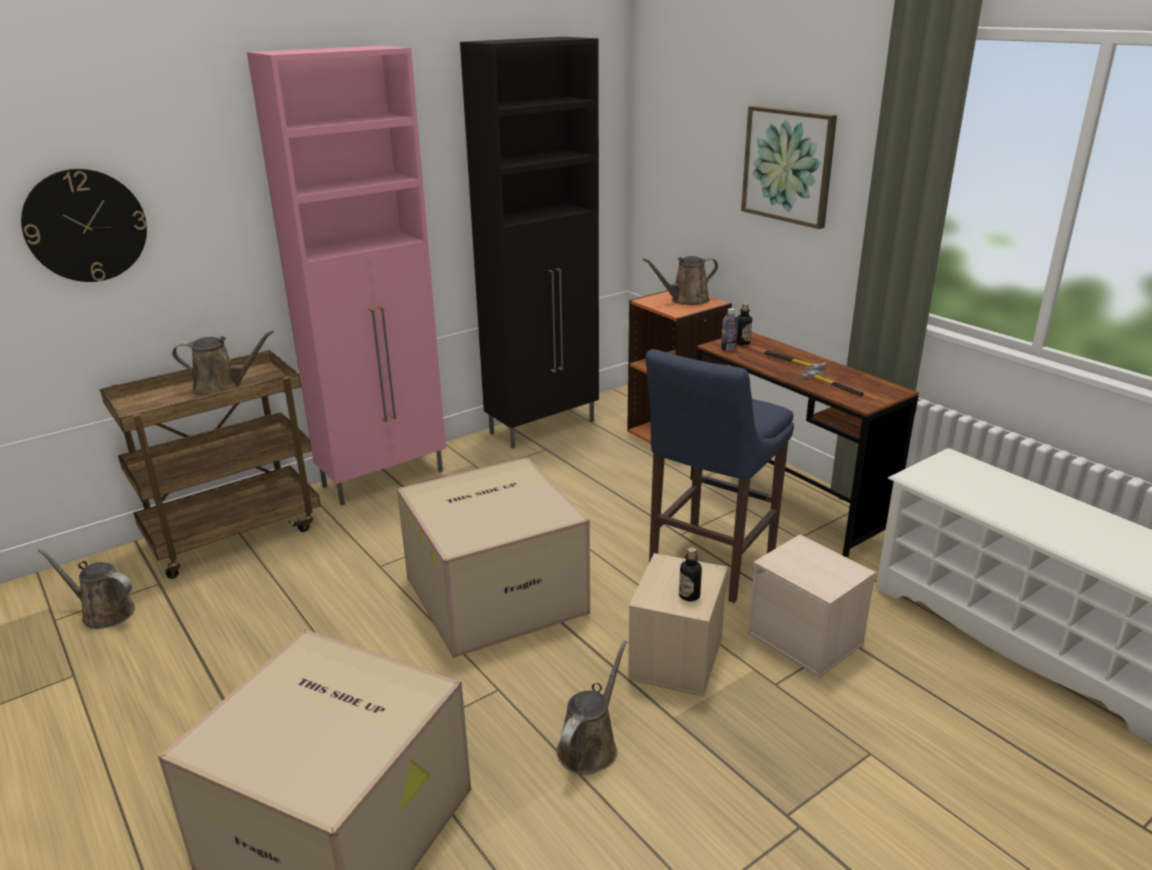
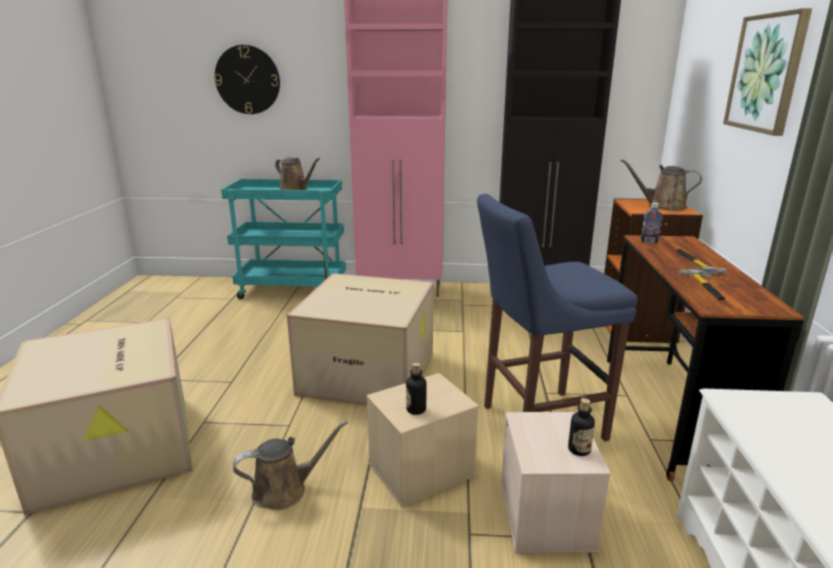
camera: 40 degrees right, 5 degrees down
brown watering can [37,548,135,629] -> none
brown cart [100,350,321,579] -> turquoise cart [221,179,346,299]
bottle [737,303,752,345] -> bottle moved to [568,398,595,456]

